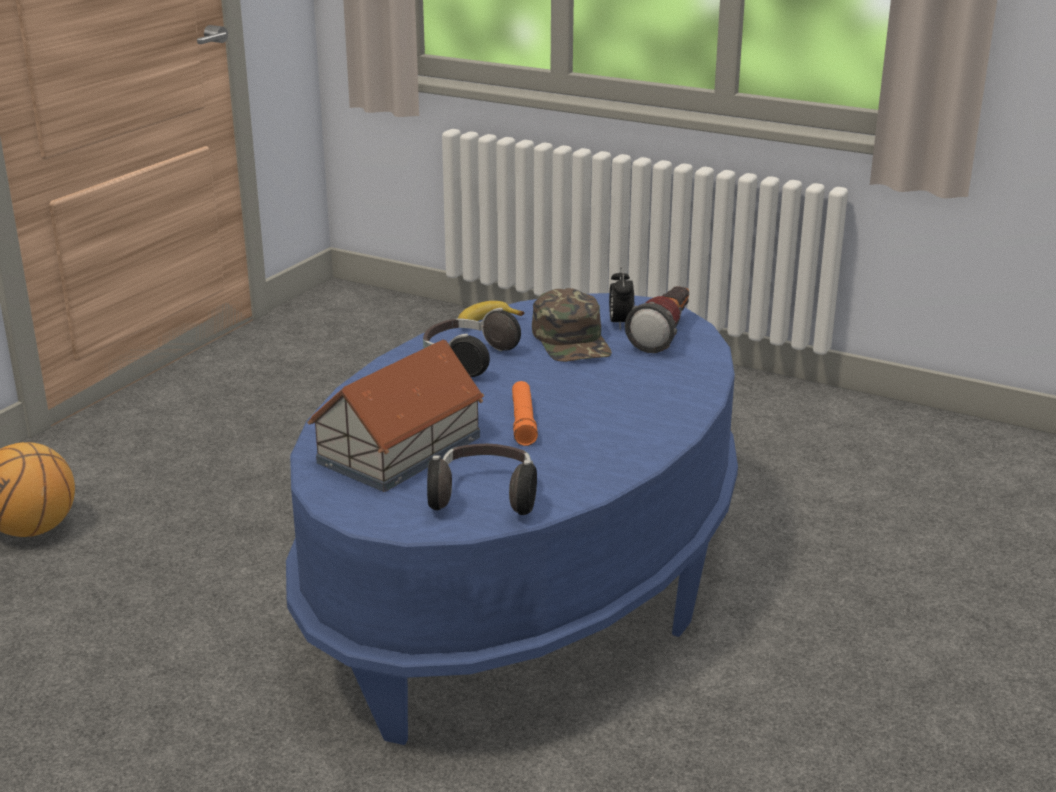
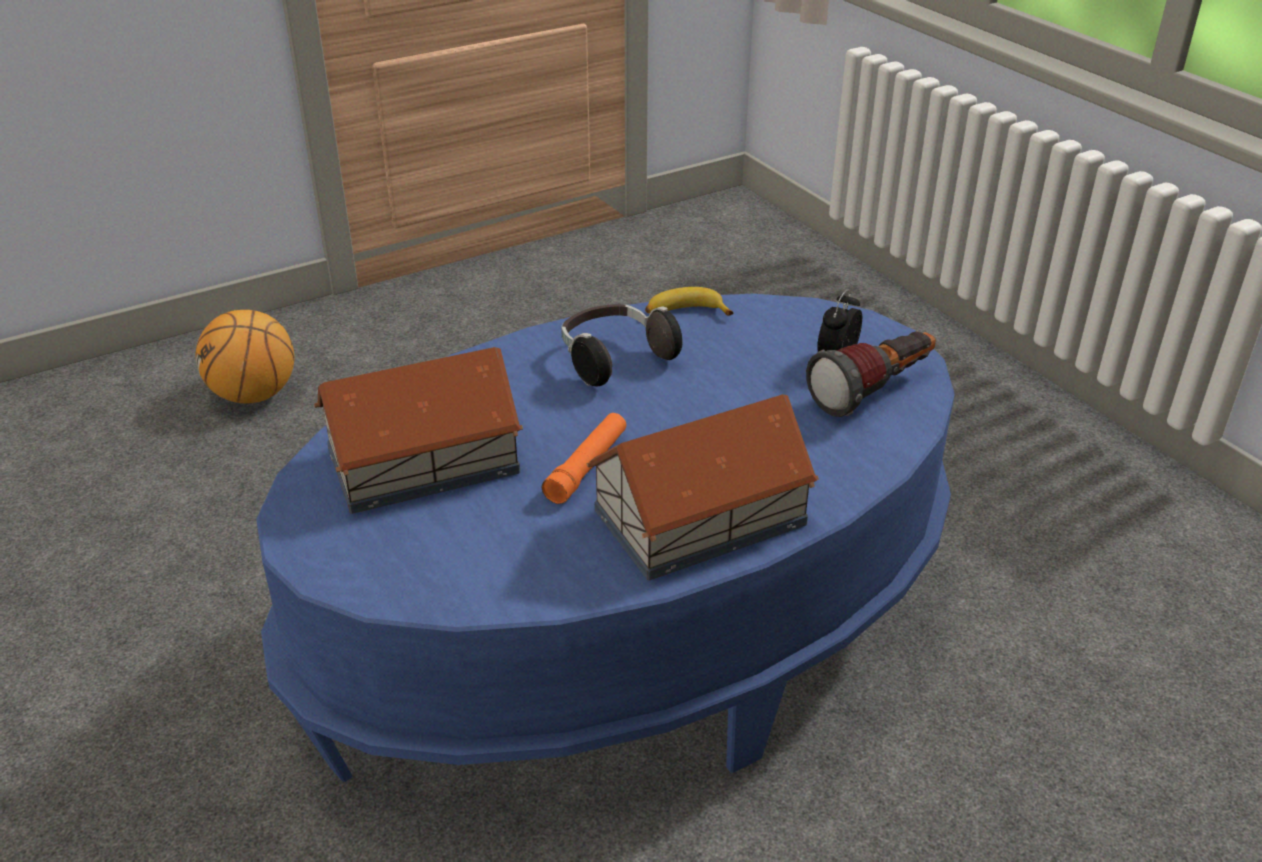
camera: 30 degrees right, 10 degrees up
headphones [427,444,537,515] -> none
green cap [532,288,612,362] -> none
none -> toy house [586,394,819,580]

